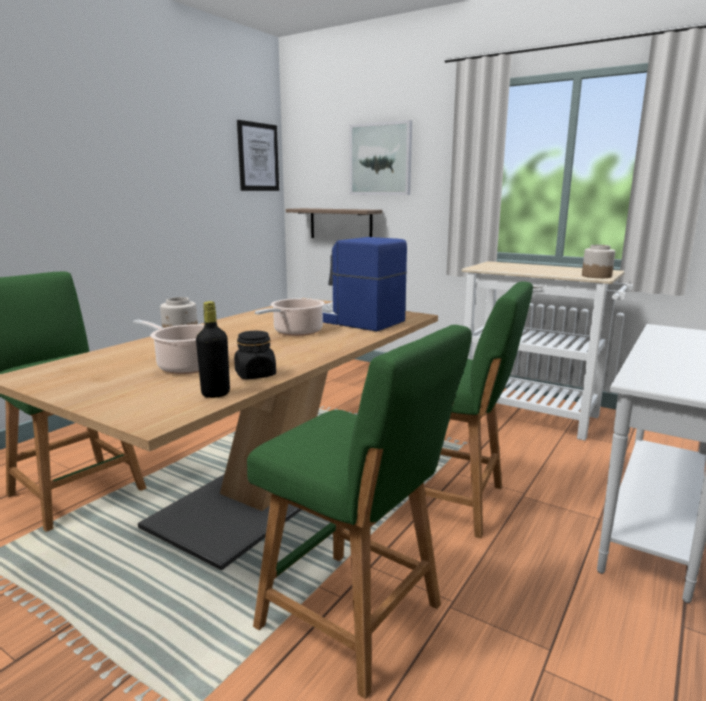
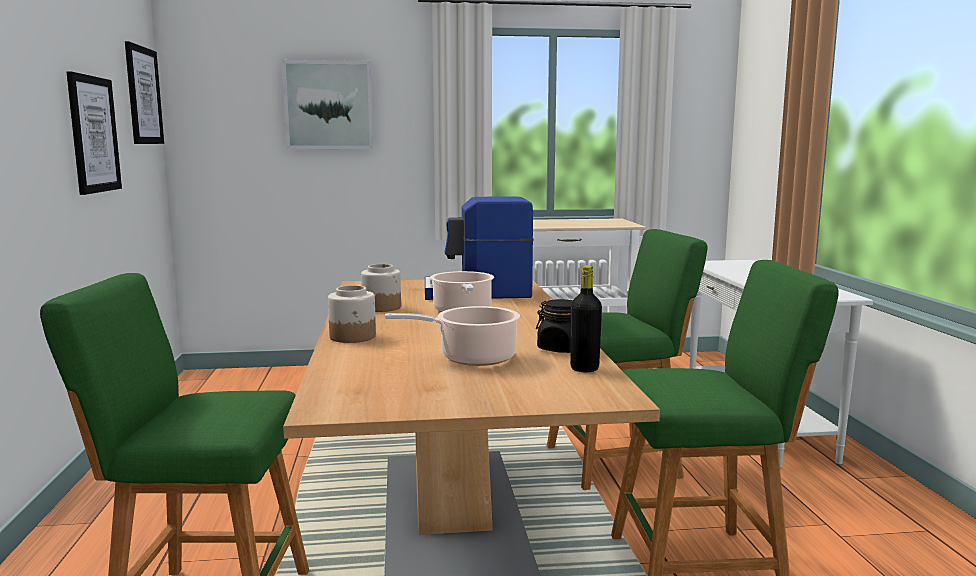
camera: 40 degrees left, 5 degrees down
shelf [286,208,382,238] -> none
jar [582,245,615,278] -> jar moved to [361,264,401,312]
none -> picture [67,71,122,195]

